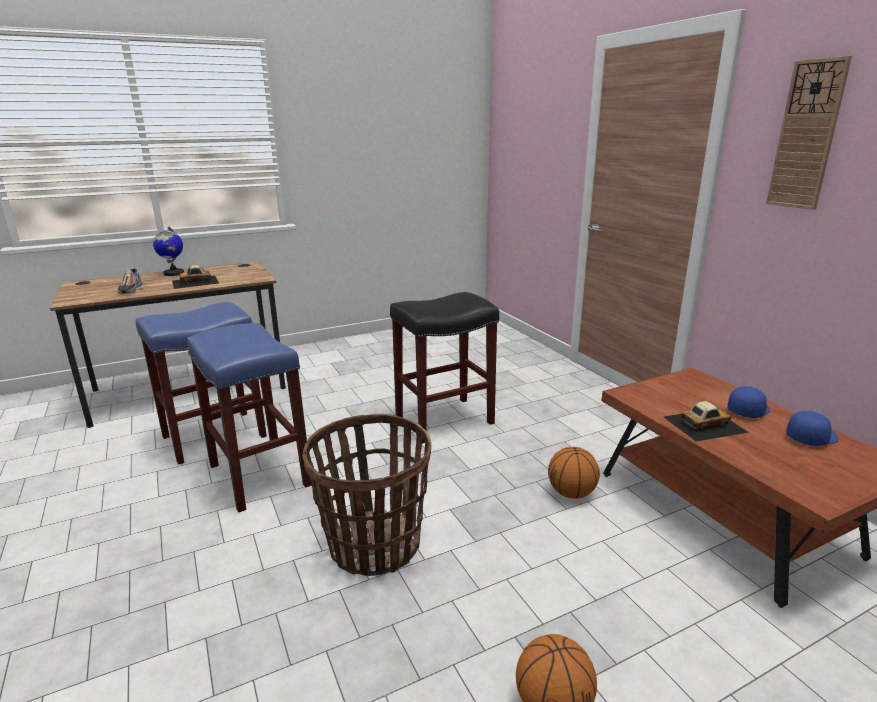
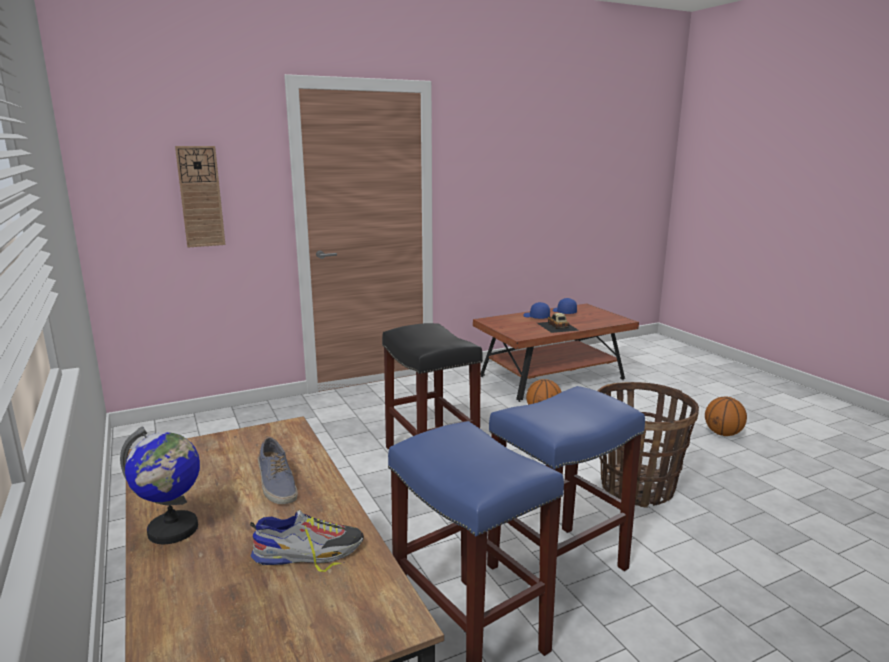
camera: 90 degrees left, 5 degrees down
toy car [172,265,219,289] -> shoe [258,437,298,504]
wall clock [766,56,852,210] -> wall clock moved to [175,146,226,247]

